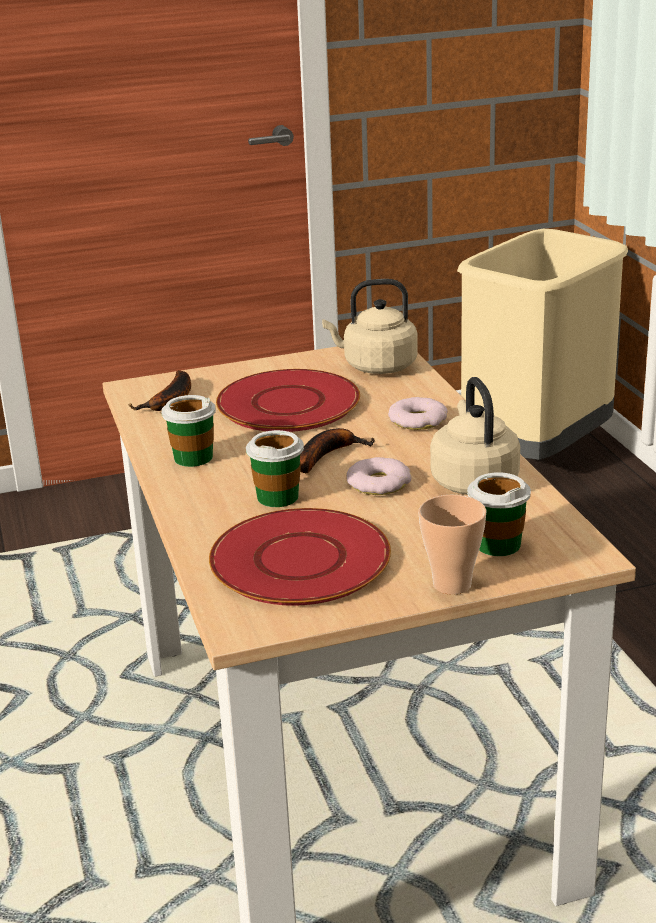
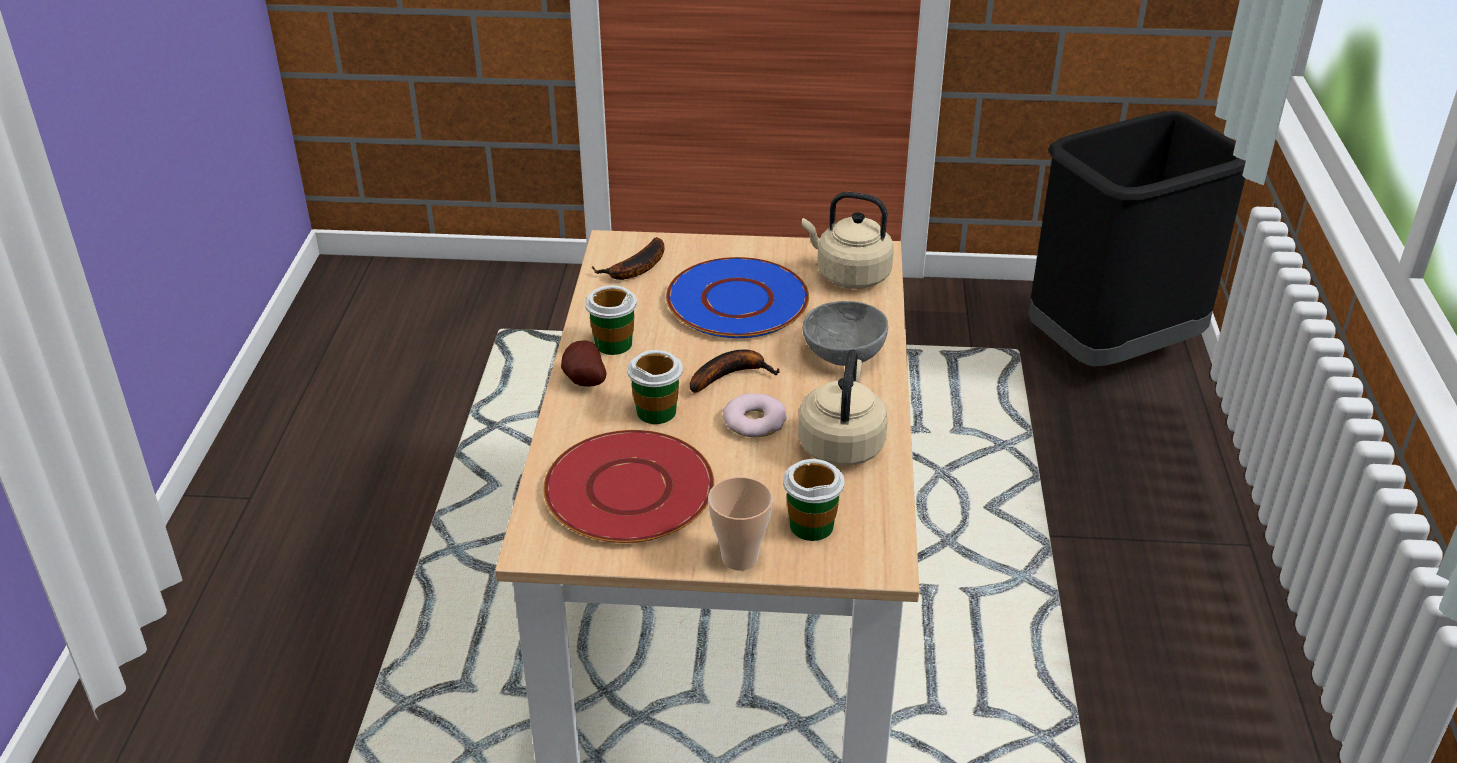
camera: 20 degrees right, 10 degrees up
red plate [216,369,360,432] -> blue plate [666,257,809,338]
donut [388,397,448,430] -> grey bowl [803,301,888,366]
beige trash can [457,229,628,460] -> black trash can [1028,111,1246,366]
none -> potato [561,340,606,387]

